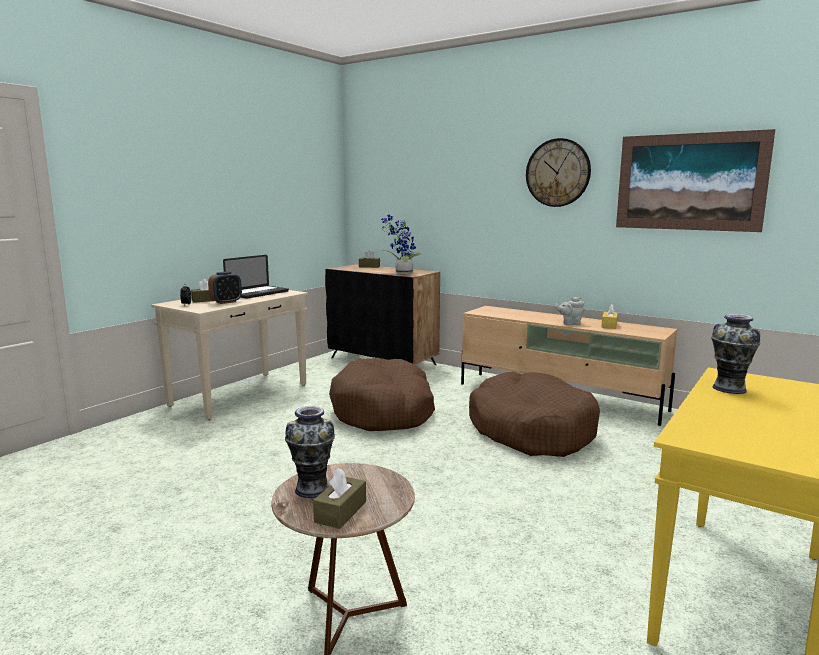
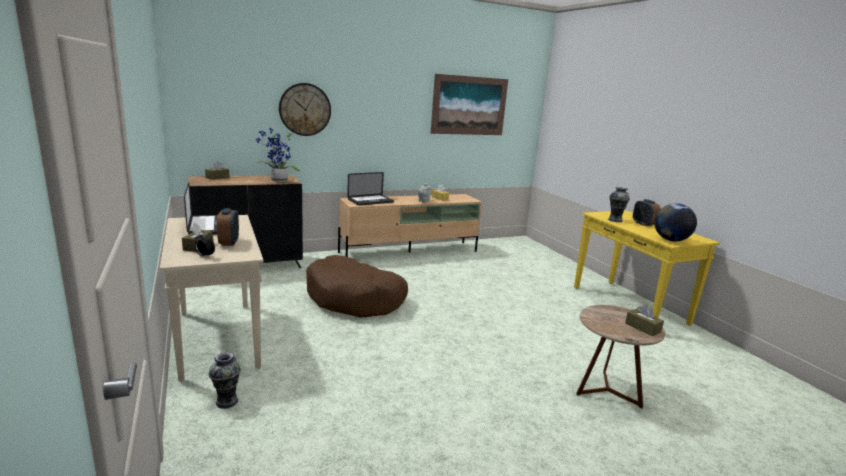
camera: 60 degrees left, 5 degrees up
vase [285,406,335,498] -> vase moved to [208,352,241,409]
brown dog bed [469,371,600,457] -> none
wall clock [526,138,591,207] -> wall clock moved to [279,83,331,136]
none -> laptop [347,172,394,206]
none -> alarm clock [633,199,661,226]
none -> globe [654,203,697,241]

